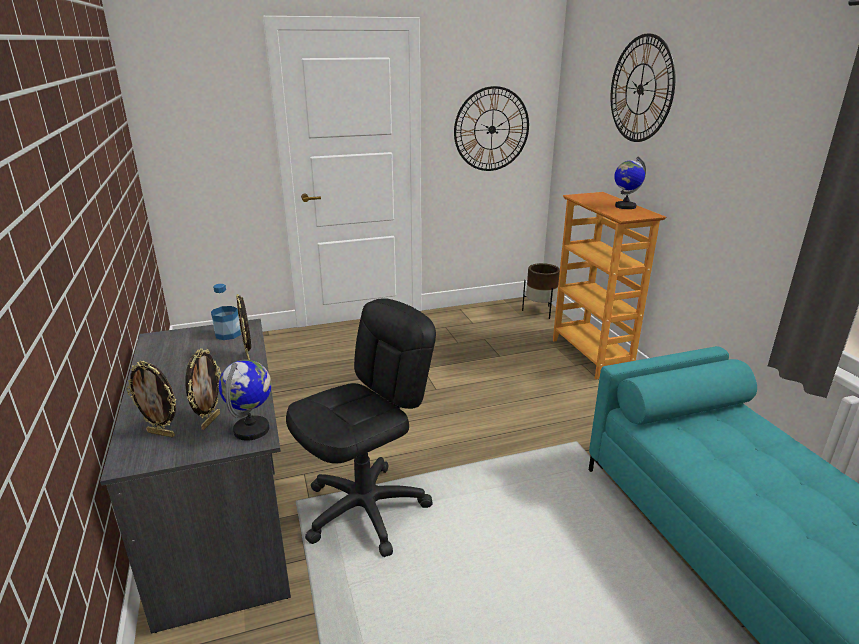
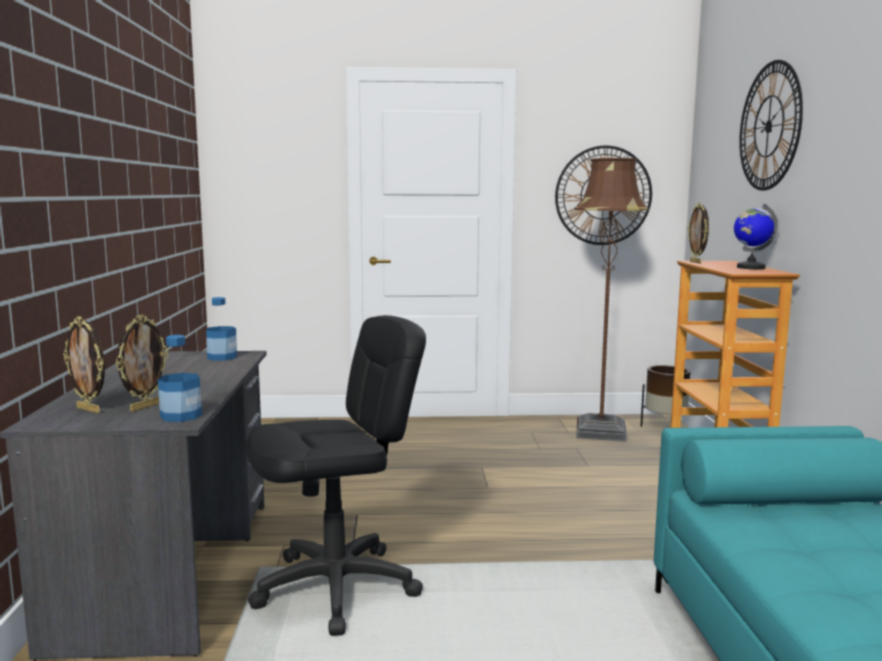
camera: 15 degrees right, 15 degrees down
globe [219,360,272,441] -> bottle [158,335,202,422]
picture frame [236,294,251,360] -> picture frame moved to [688,202,709,264]
none -> brown floor lamp [574,158,649,442]

